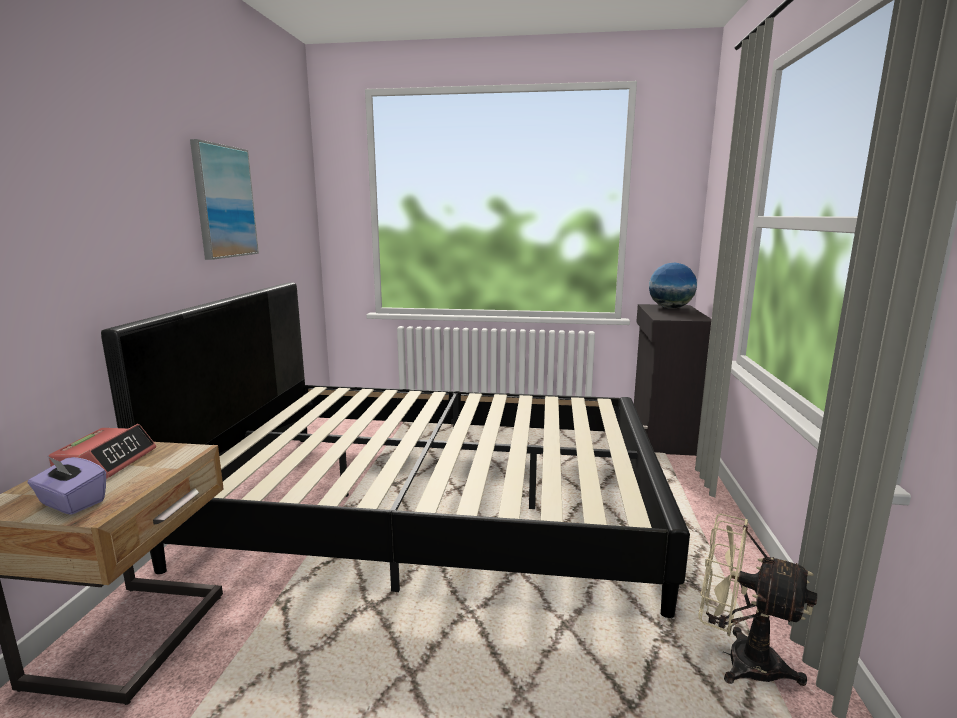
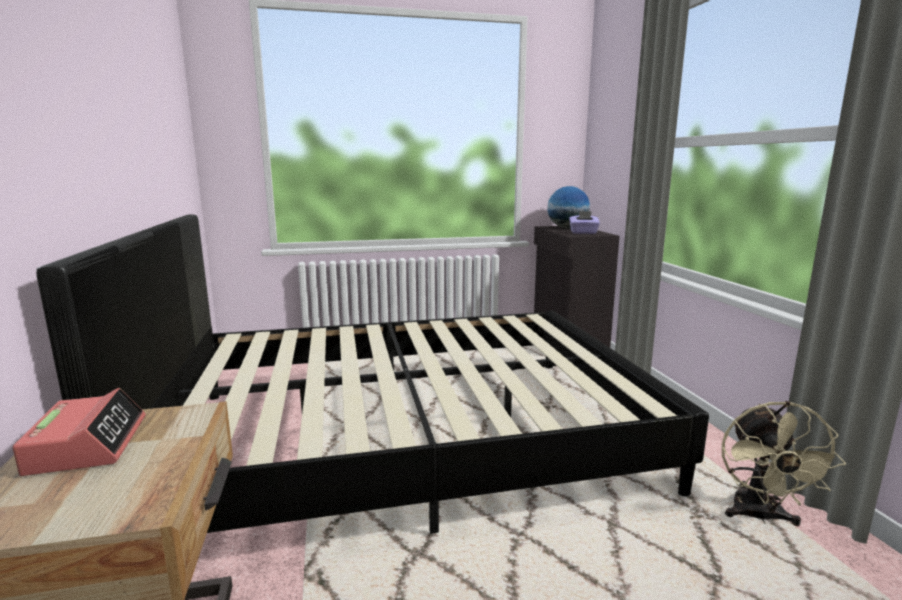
camera: 20 degrees left, 0 degrees up
purple tissue box [27,456,106,515] -> purple tissue box moved to [569,211,600,234]
picture [190,139,259,260] -> none
beige fan [698,513,817,686] -> beige fan turned 90 degrees counterclockwise [722,401,846,526]

